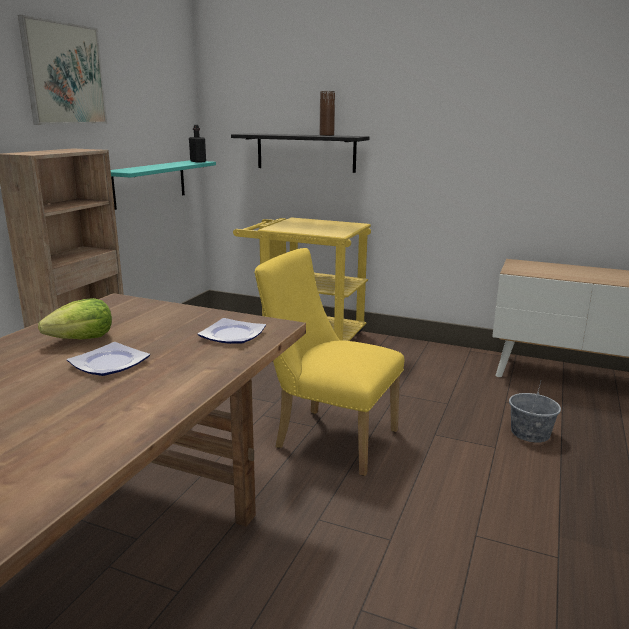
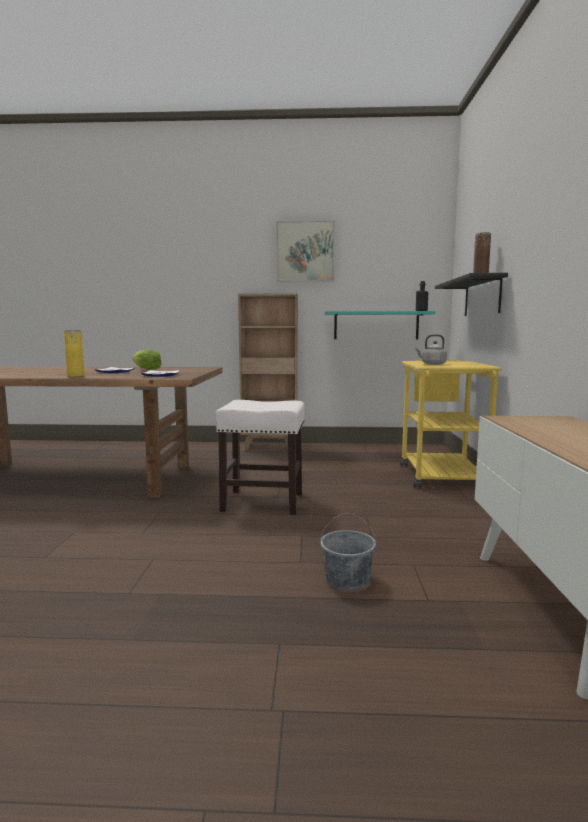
camera: 70 degrees right, 10 degrees down
yellow chair [254,248,404,476] -> white stool [215,400,305,515]
none -> yellow vase [64,330,85,377]
none -> grey kettle [415,334,447,365]

